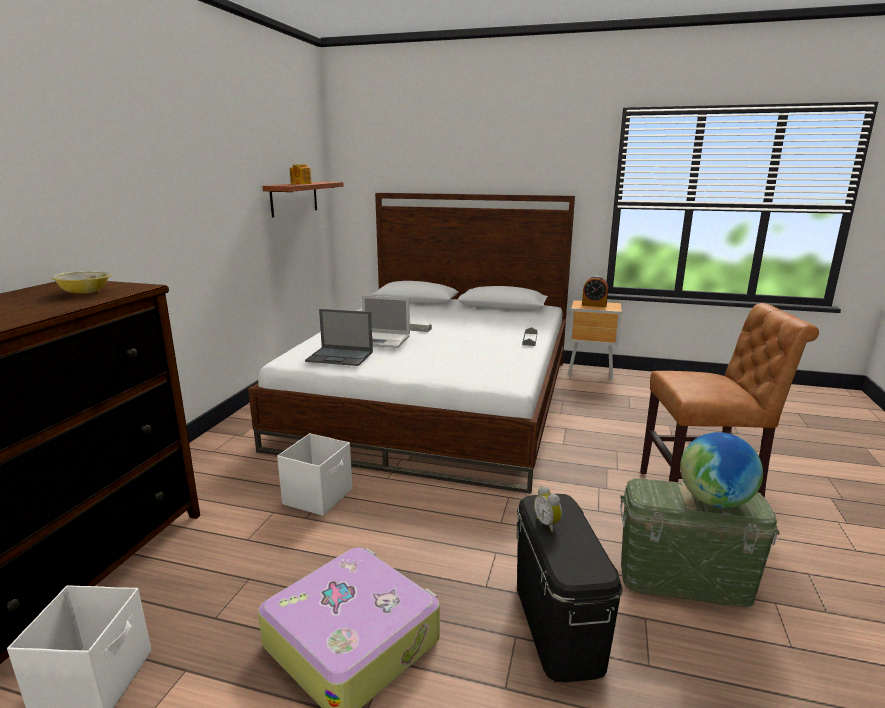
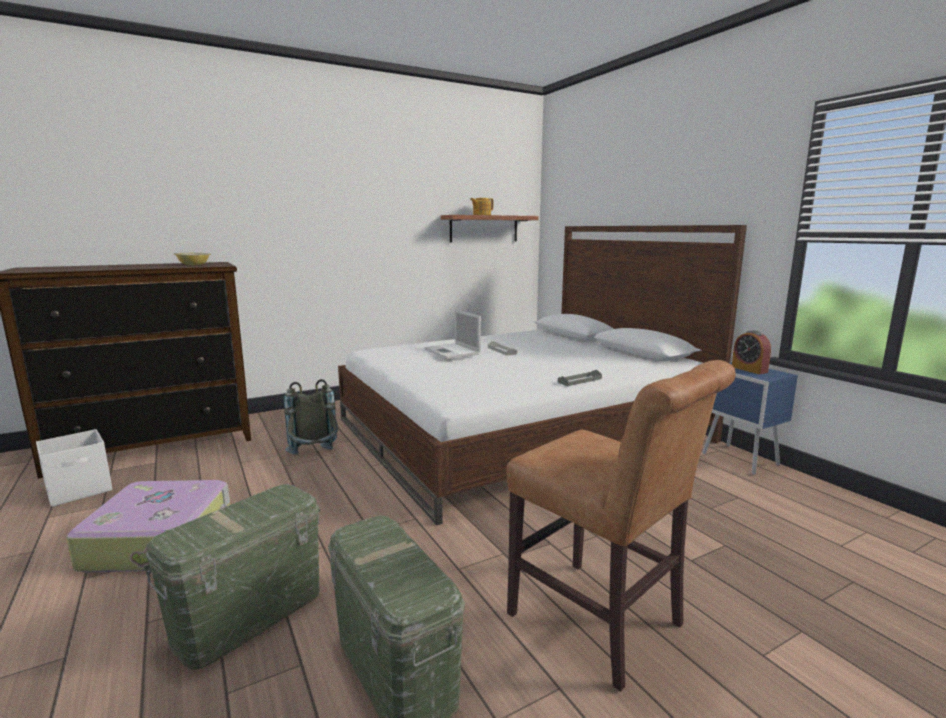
camera: 45 degrees right, 5 degrees down
white storage box [277,433,352,516] -> grey backpack [284,379,338,455]
laptop [305,309,373,366] -> none
black storage box [516,494,623,682] -> green storage box [143,484,320,670]
alarm clock [534,486,562,532] -> none
brown nightstand [568,300,622,379] -> blue nightstand [703,362,798,475]
globe [680,432,763,508] -> none

